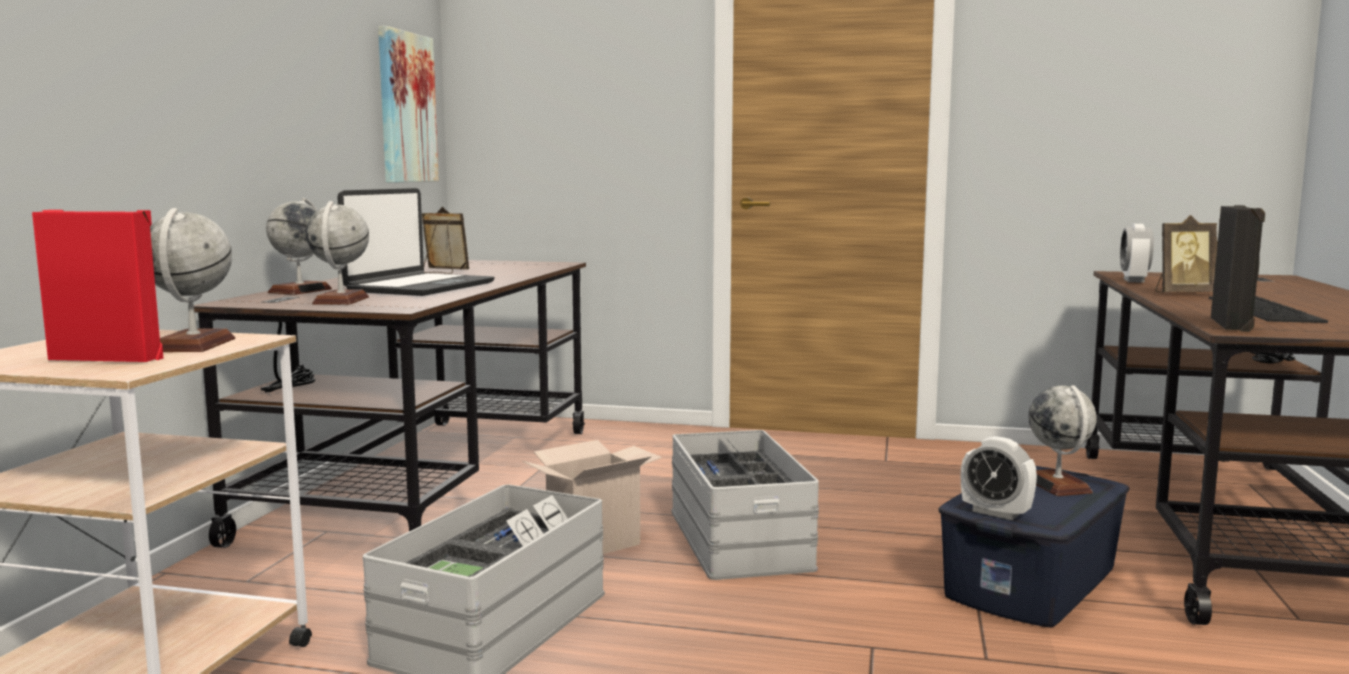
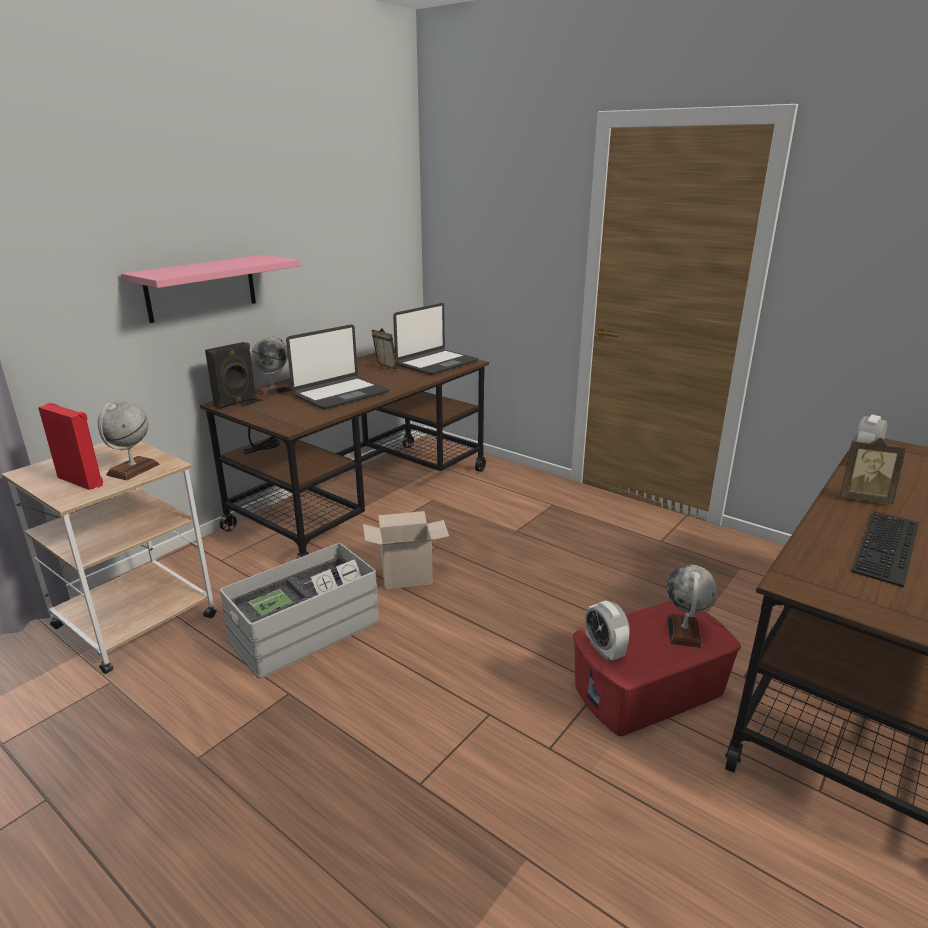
camera: 25 degrees right, 15 degrees up
globe [306,201,369,305] -> none
picture [378,26,439,183] -> none
grey storage box [671,430,819,580] -> none
blue storage box [939,466,1129,627] -> red storage box [573,601,741,736]
black speaker [1211,205,1265,332] -> black speaker moved to [205,342,257,409]
none -> pink shelf [121,255,300,323]
none -> laptop [393,303,478,375]

